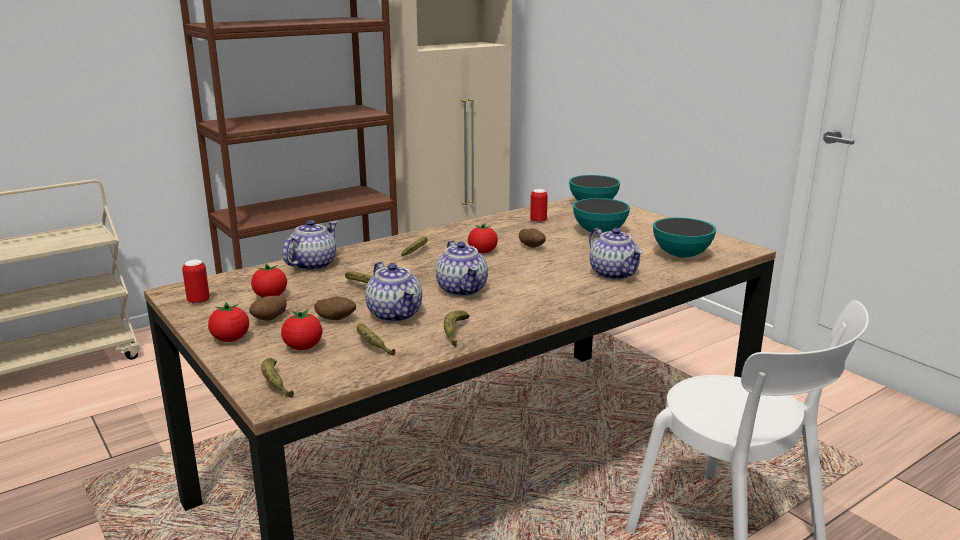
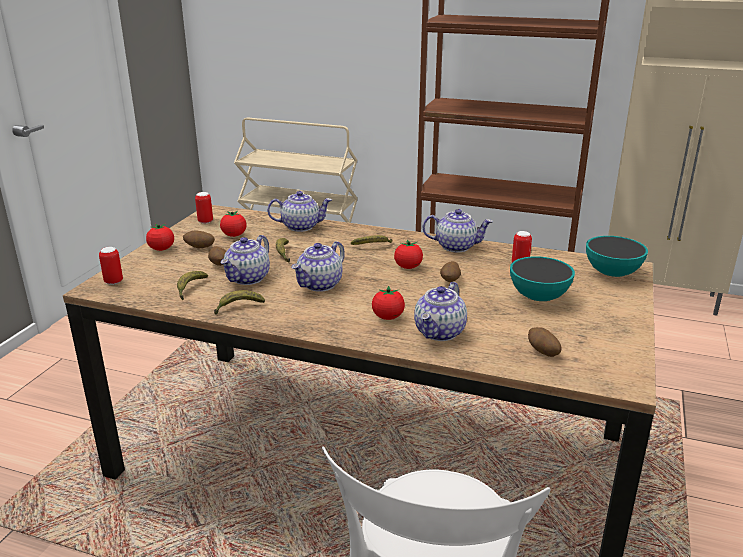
camera: 55 degrees right, 5 degrees up
banana [261,358,294,398] -> can [99,247,123,285]
tomato [281,309,322,350] -> tomato moved to [372,286,405,320]
bowl [653,218,716,257] -> potato [528,327,561,357]
none -> teapot [423,209,493,252]

